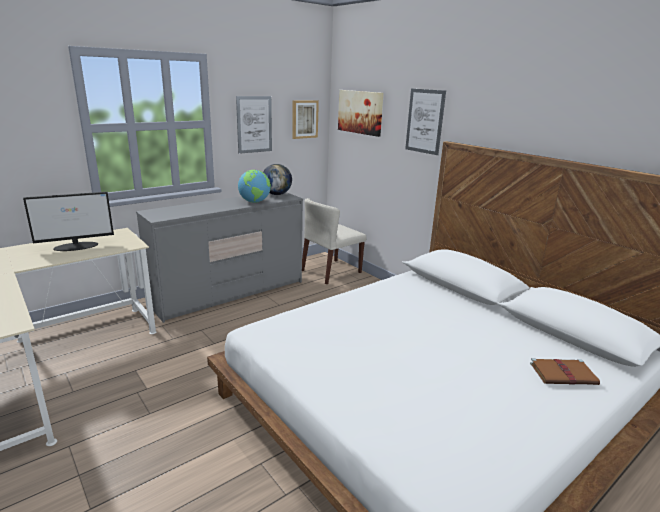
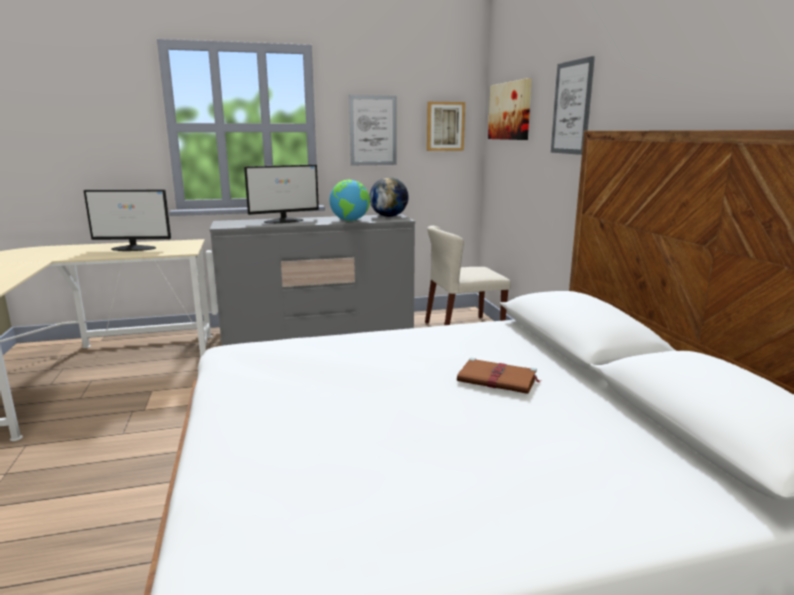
camera: 25 degrees right, 5 degrees down
brown book [530,358,600,385] -> brown book moved to [457,358,541,394]
none -> monitor [244,165,319,223]

